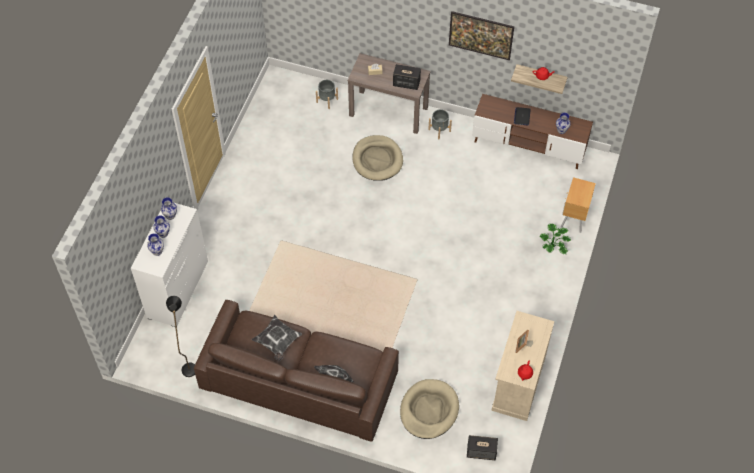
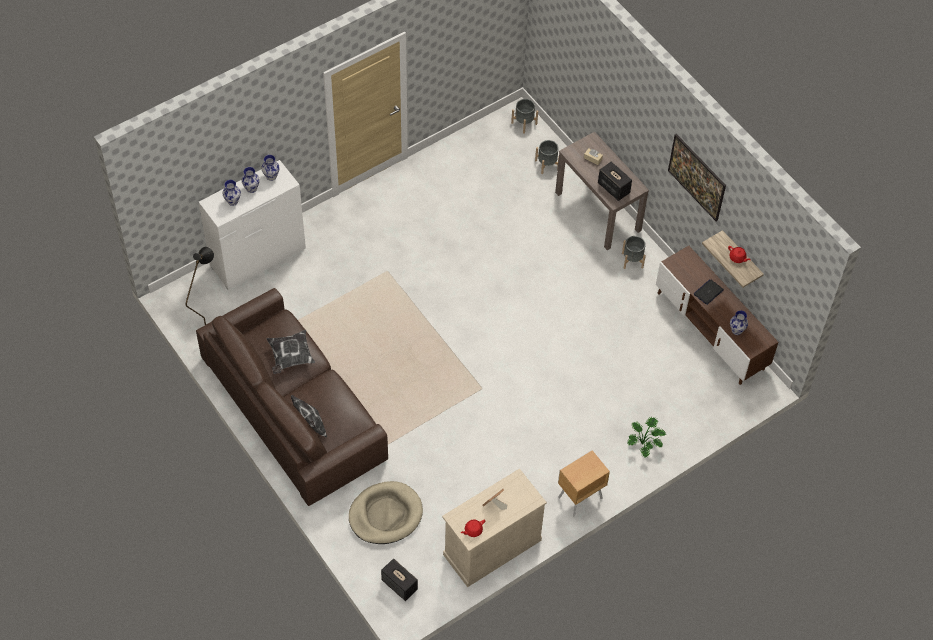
camera: 35 degrees right, 0 degrees up
beige dog bed [352,135,403,181] -> none
brown nightstand [561,177,596,233] -> brown nightstand moved to [558,450,610,516]
none -> grey planter [511,99,538,134]

